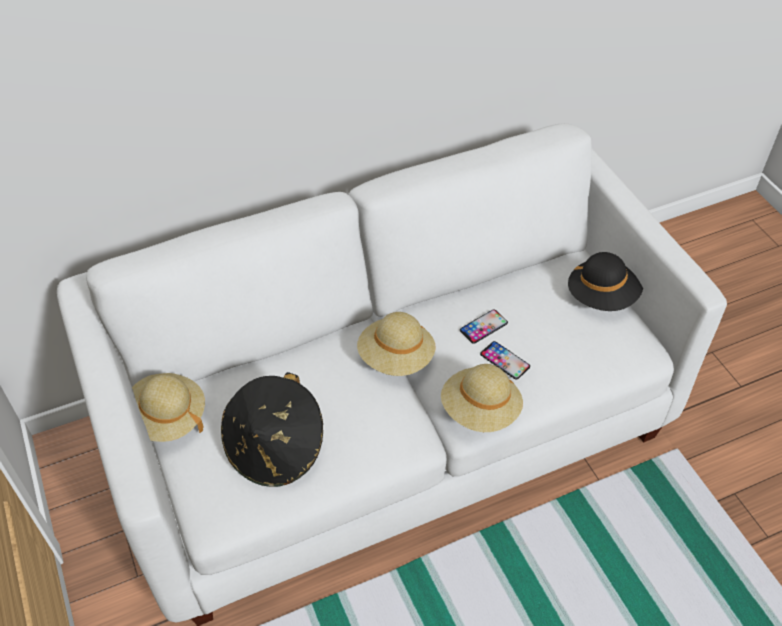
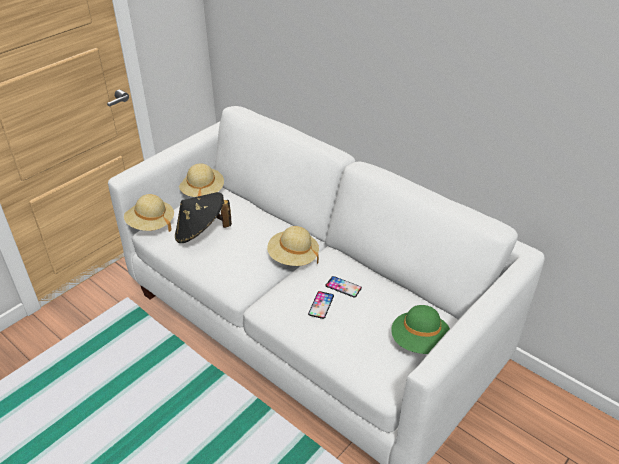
camera: 65 degrees right, 10 degrees down
beige hat [441,364,523,432] -> beige hat moved to [124,194,174,232]
black hat [568,252,643,311] -> green hat [391,305,450,354]

